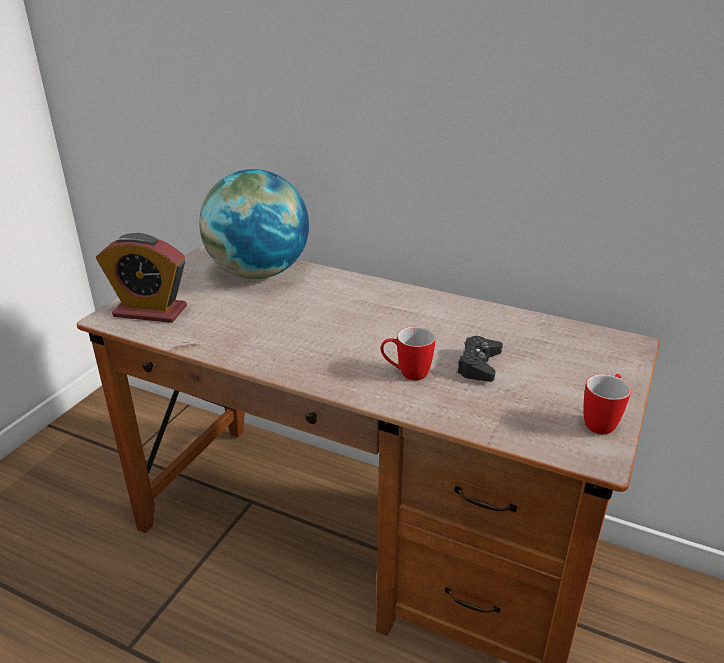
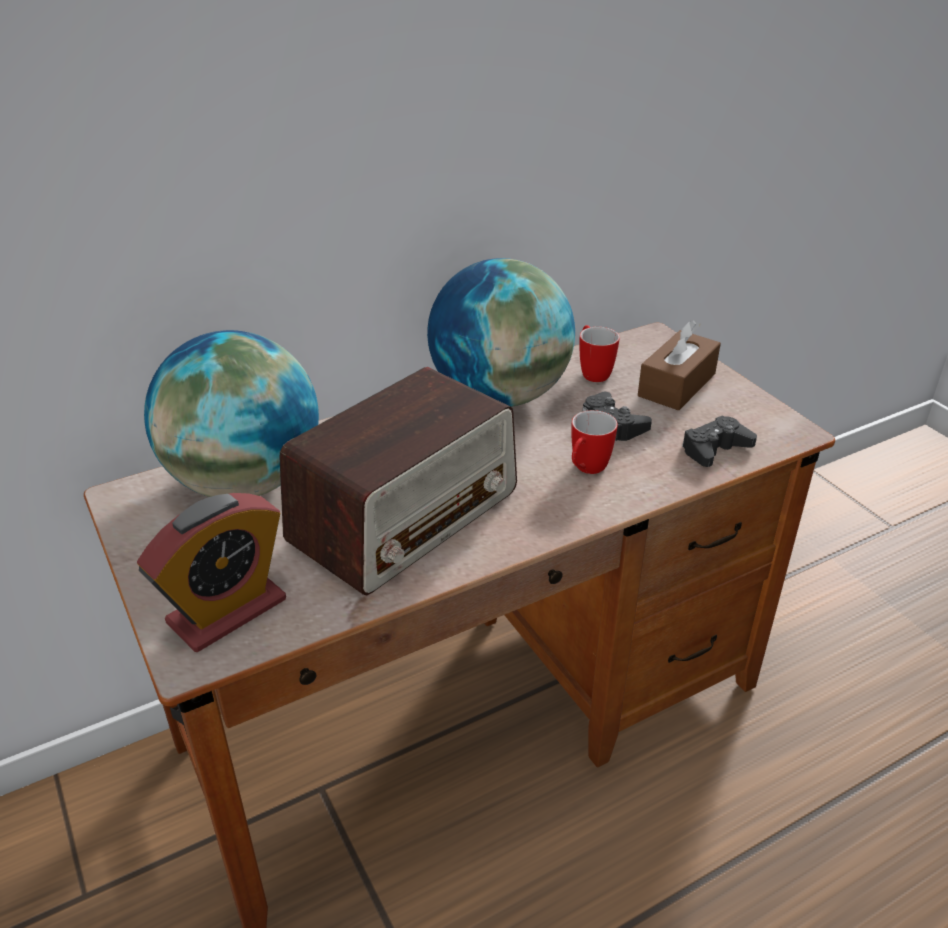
camera: 55 degrees left, 5 degrees up
mug [583,374,631,435] -> mug moved to [579,325,620,382]
none -> radio [280,367,517,595]
none -> globe [427,258,575,407]
none -> brown tissue box [638,320,721,411]
none -> black game controller [682,416,757,467]

